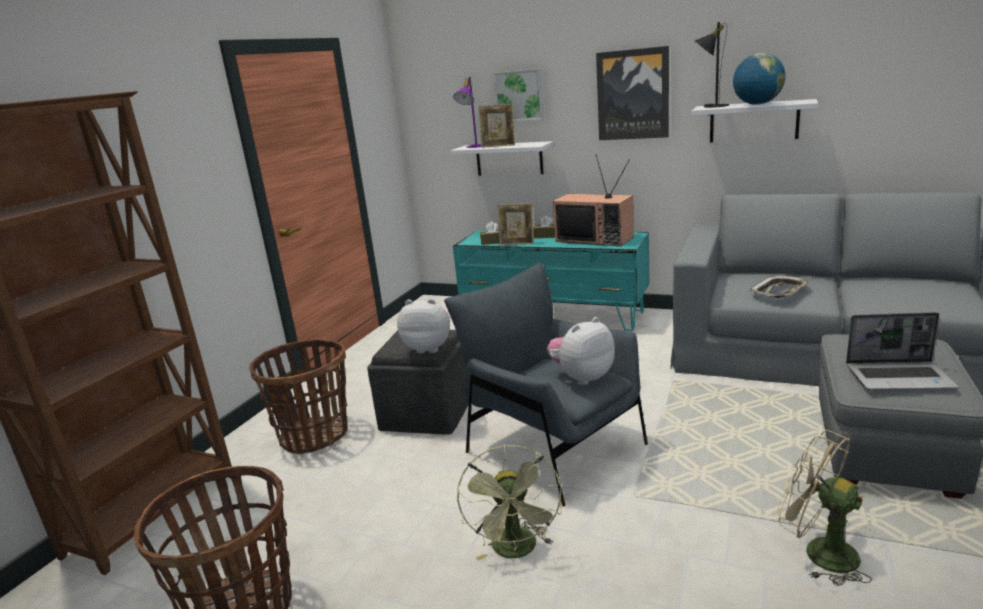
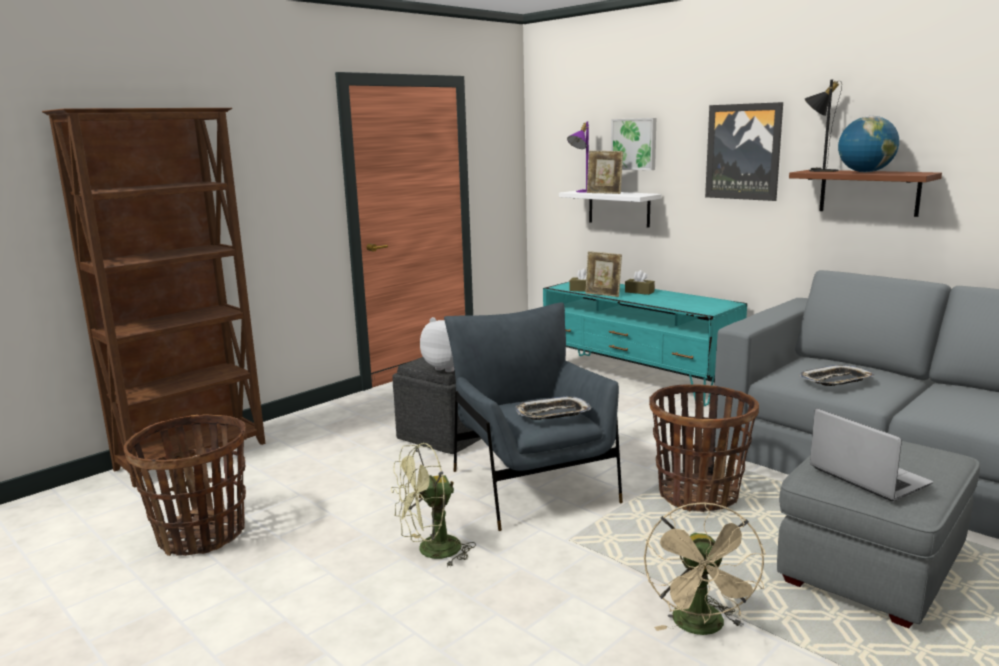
camera: 20 degrees right, 5 degrees down
basket [249,339,348,454] -> basket moved to [649,384,759,512]
green fan [457,445,562,561] -> green fan turned 45 degrees clockwise [391,443,476,567]
plush toy [547,317,615,385] -> tray [515,396,592,420]
television [553,154,634,246] -> none
white shelf [692,99,818,143] -> brown shelf [789,170,942,217]
beige fan [777,430,872,586] -> beige fan turned 150 degrees counterclockwise [644,502,766,635]
laptop [846,312,959,390] -> laptop turned 150 degrees counterclockwise [810,408,933,501]

